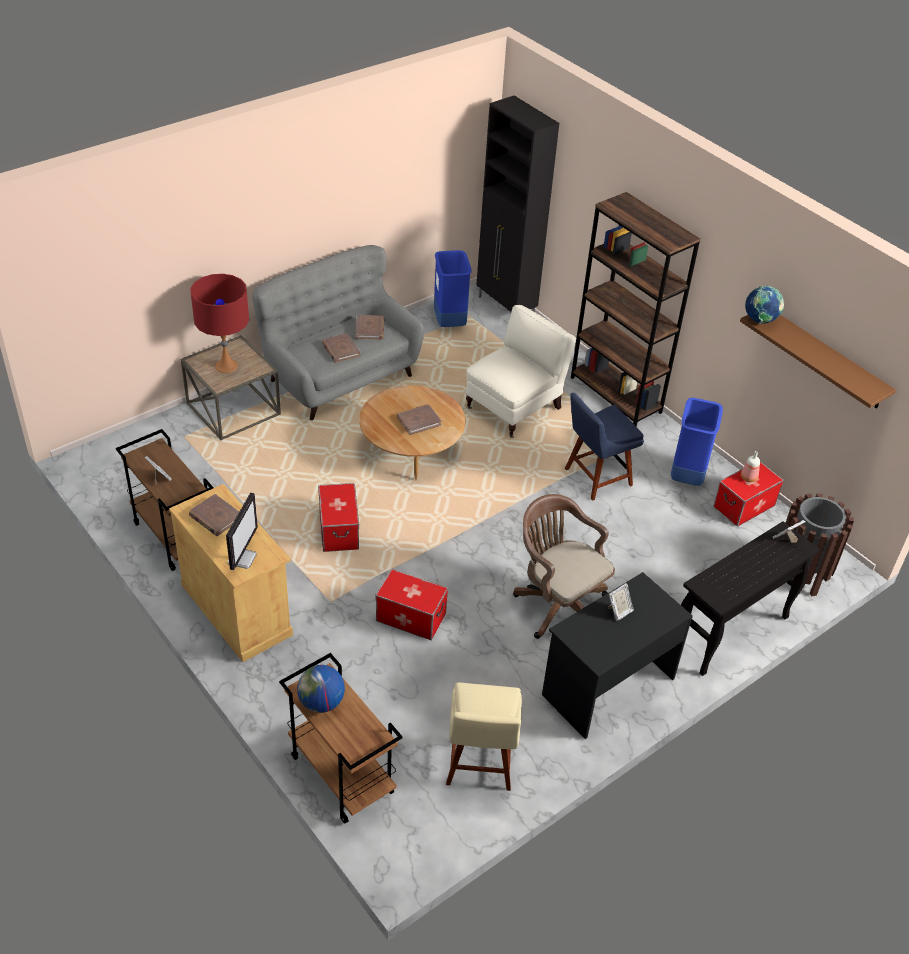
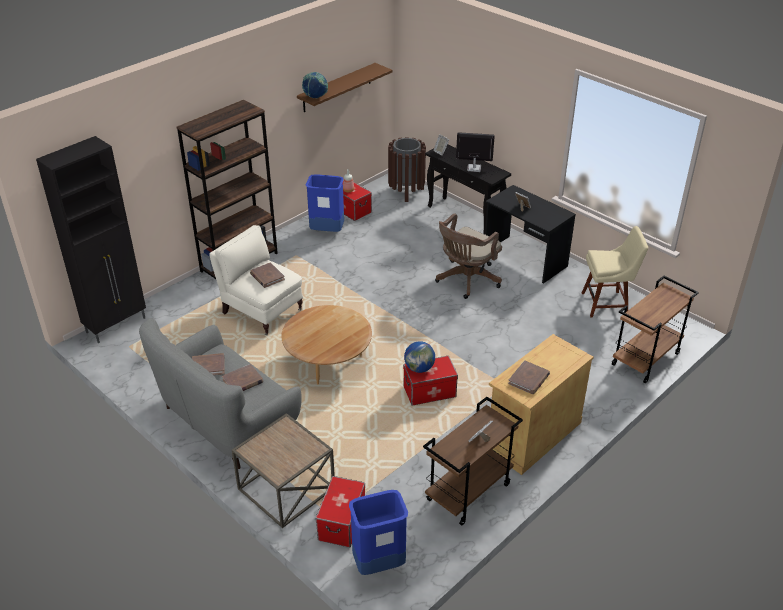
camera: 95 degrees left, 5 degrees down
red table lamp [190,274,249,373] -> none
monitor [226,493,258,570] -> monitor moved to [456,132,495,172]
globe [297,665,345,713] -> globe moved to [404,341,435,373]
storage box [375,569,448,640] -> storage box moved to [316,476,365,547]
brown book [397,404,441,435] -> brown book moved to [250,262,285,288]
blue trash can [434,250,472,327] -> blue trash can moved to [349,490,408,575]
blue chair [565,393,644,501] -> none

